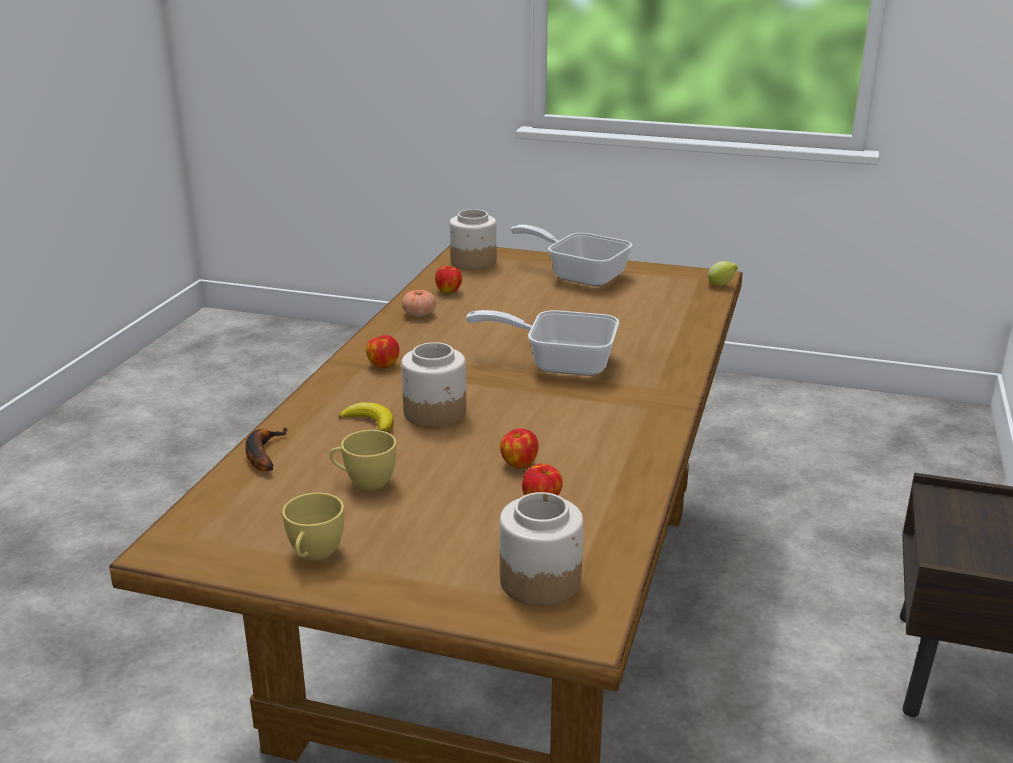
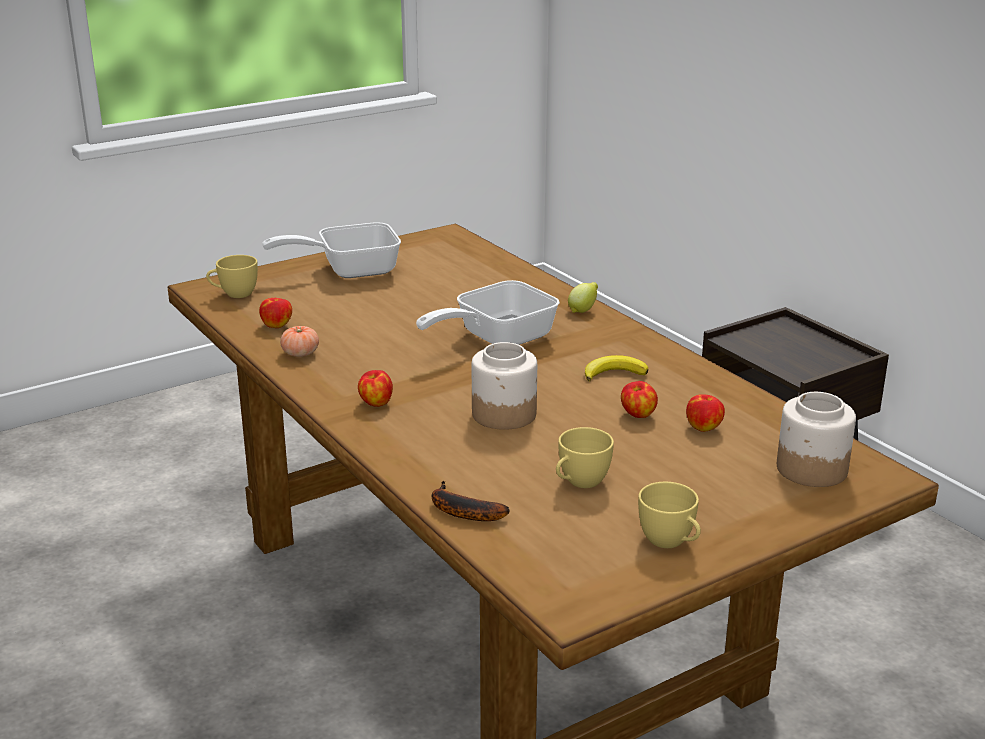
camera: 50 degrees left, 0 degrees up
banana [339,402,394,433] -> banana moved to [585,355,648,381]
jar [450,209,497,270] -> yellow cup [206,255,258,298]
lemon [708,261,738,286] -> lemon moved to [568,282,598,313]

